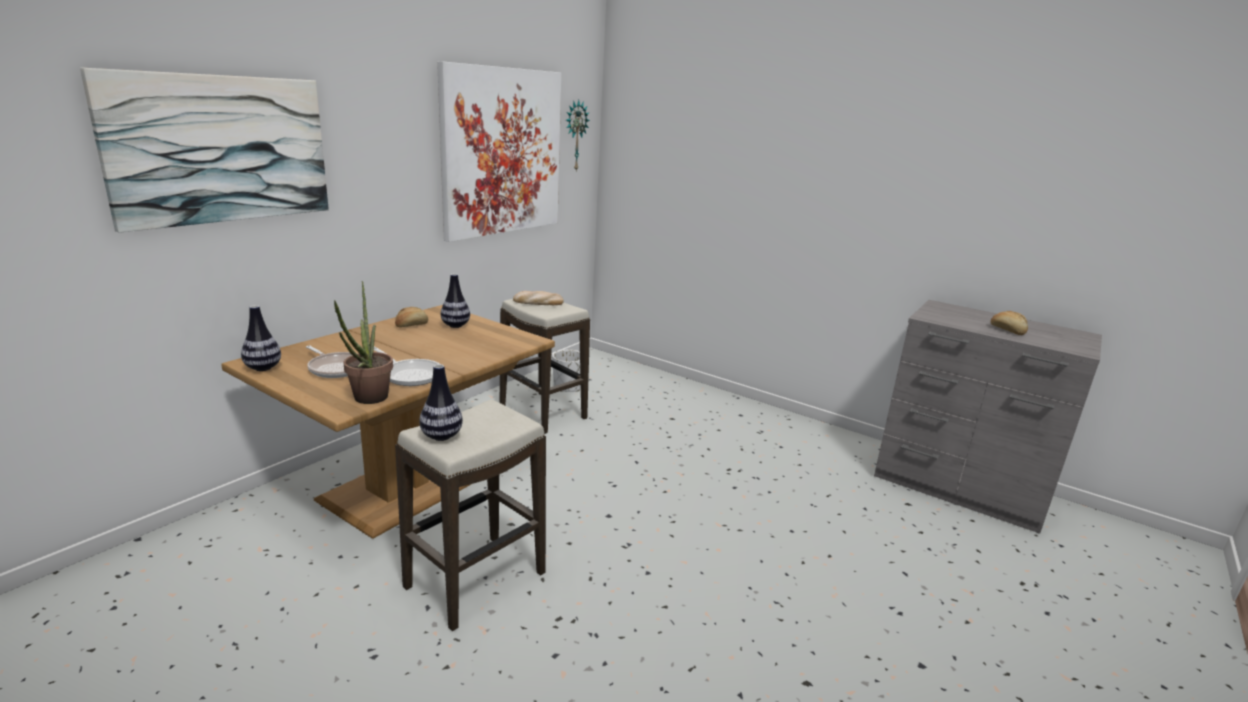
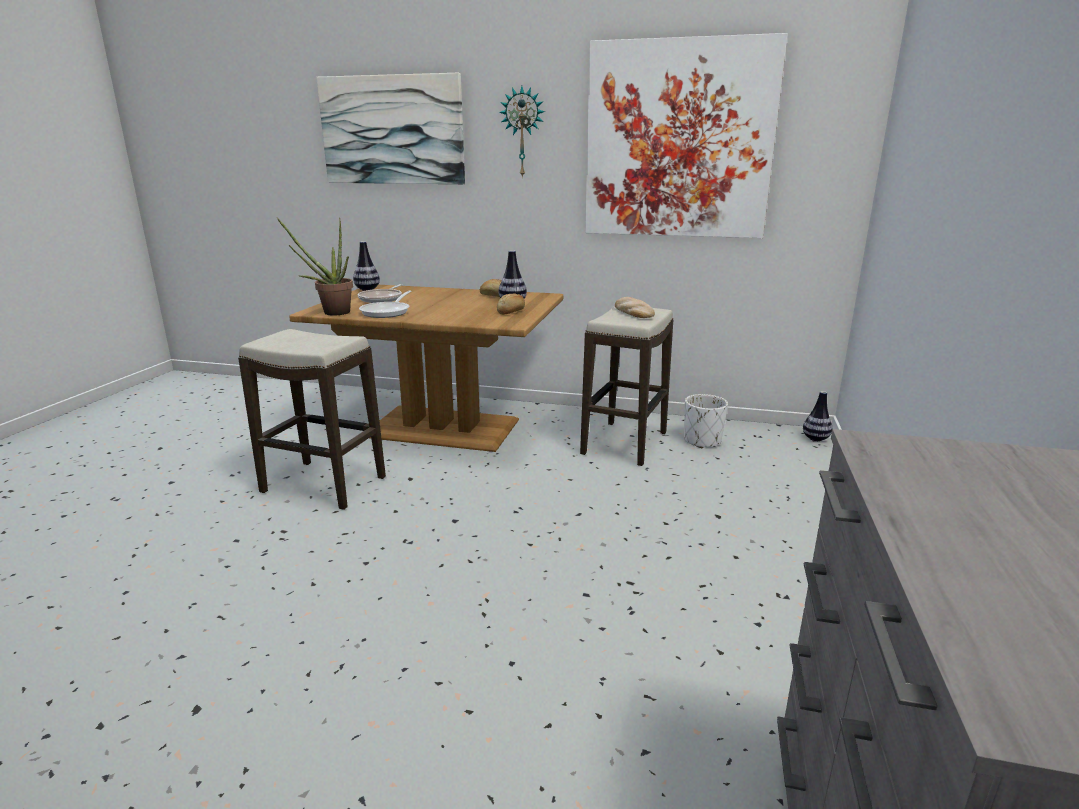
camera: 70 degrees right, 0 degrees up
vase [419,364,463,441] -> vase moved to [803,391,832,441]
wall clock [566,100,590,171] -> wall clock moved to [499,86,545,178]
bread [991,311,1028,335] -> bread moved to [497,294,525,315]

